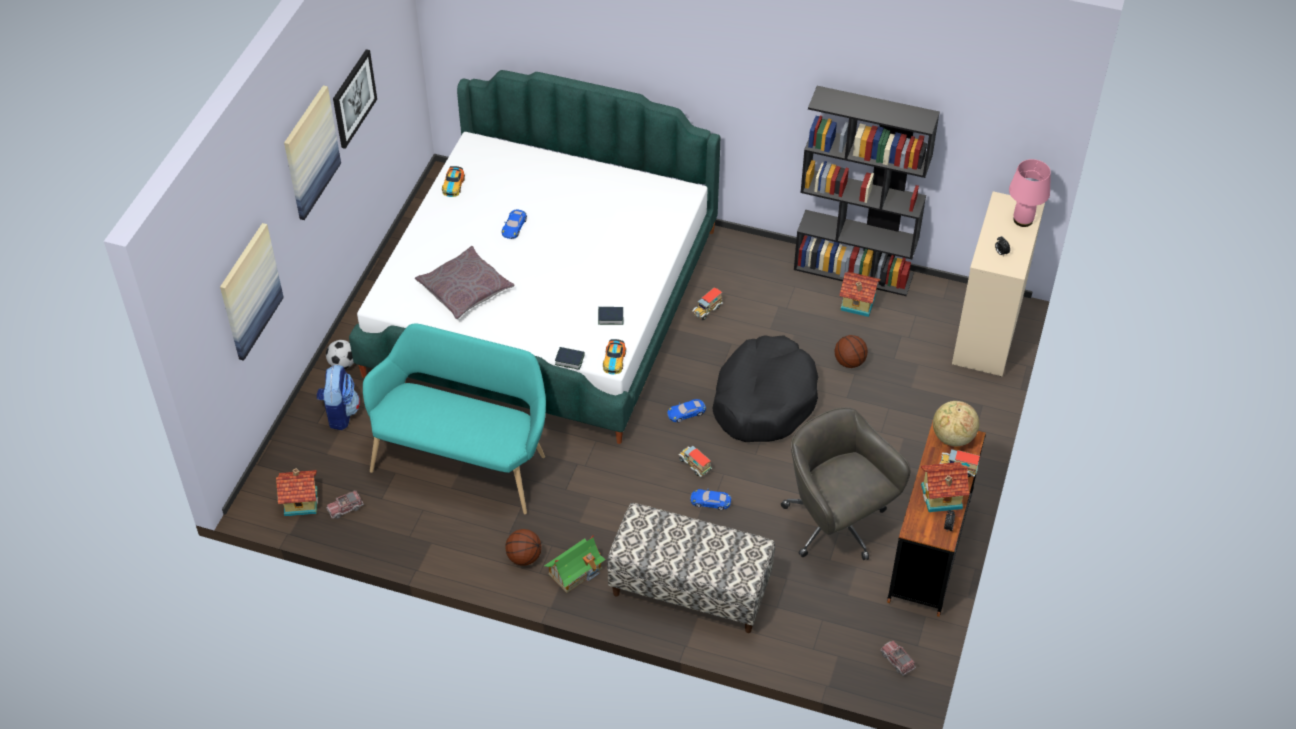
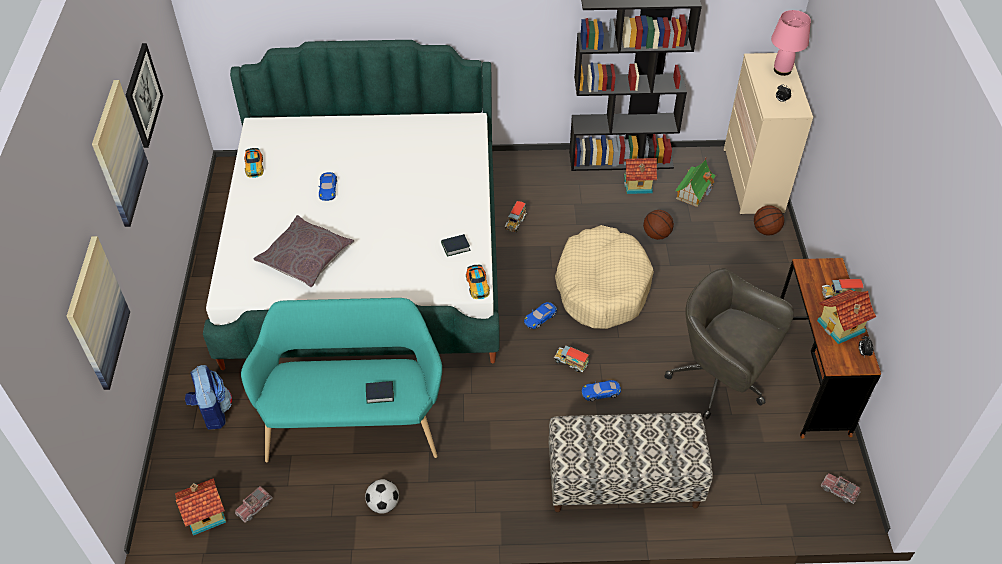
camera: 20 degrees left, 0 degrees up
football [326,340,354,369] -> football moved to [365,479,399,514]
basketball [505,529,541,566] -> basketball moved to [754,205,784,235]
toy house [544,535,606,593] -> toy house moved to [675,158,716,207]
book [555,347,585,370] -> book moved to [366,381,394,404]
black dog bed [713,335,818,442] -> beige dog bed [555,225,654,329]
globe [933,401,979,446] -> none

